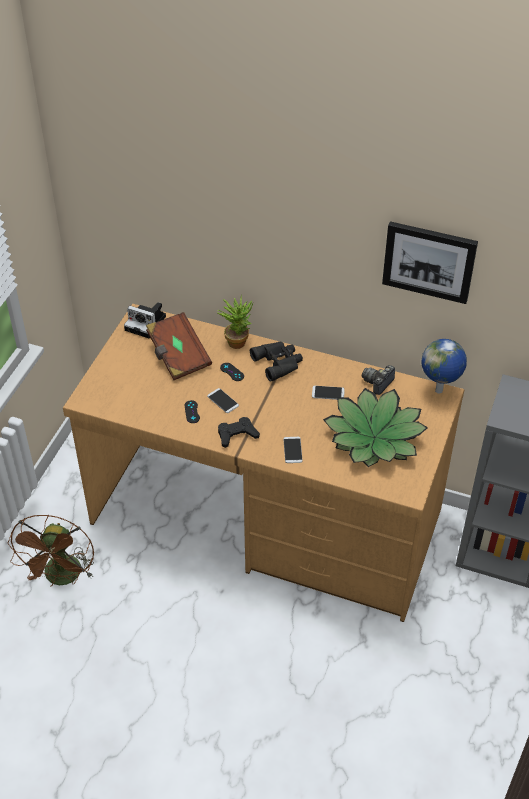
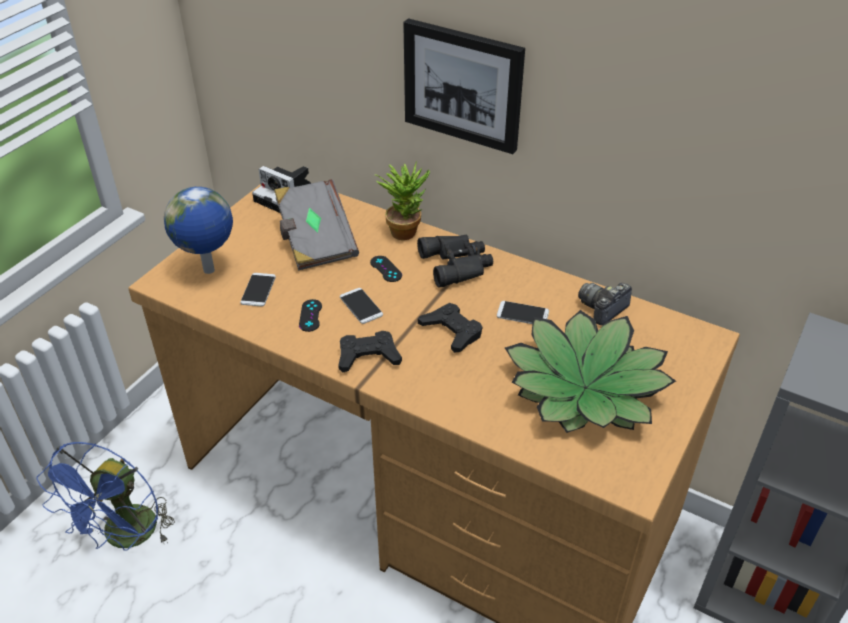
camera: 10 degrees right, 5 degrees down
brown fan [8,515,94,587] -> blue fan [37,442,175,551]
brown book [146,312,212,380] -> grey book [274,179,359,271]
phone [283,437,303,463] -> phone moved to [240,273,276,306]
picture [382,221,478,304] -> picture moved to [403,18,525,154]
globe [421,339,467,394] -> globe moved to [164,187,233,274]
none -> black game controller [418,303,482,353]

